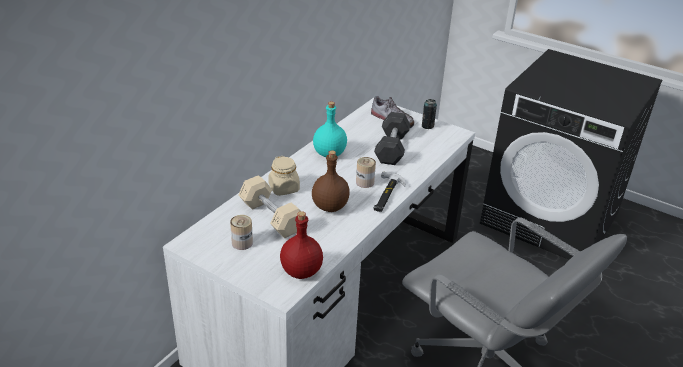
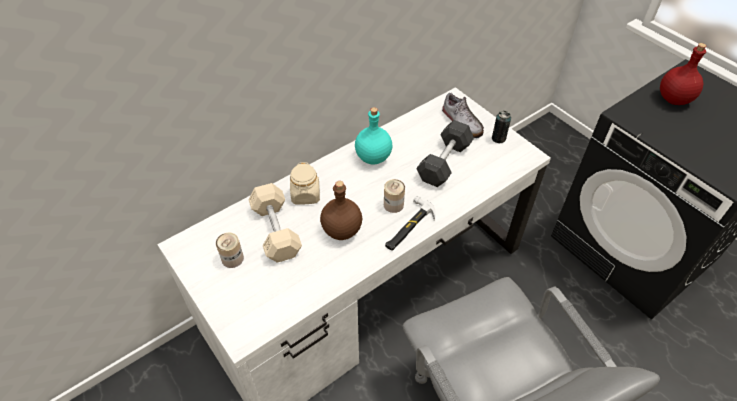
camera: 20 degrees right, 15 degrees up
red bottle [280,211,323,279] -> red bottle moved to [660,43,706,105]

